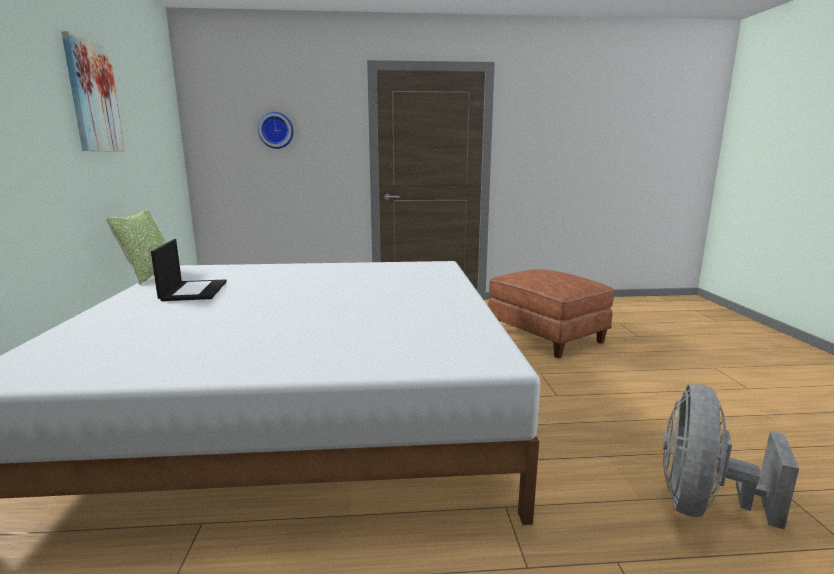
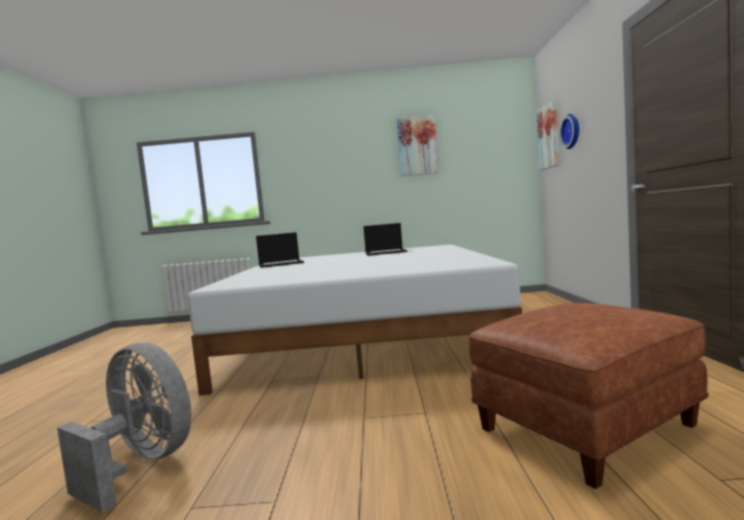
camera: 95 degrees right, 10 degrees down
pillow [105,209,166,284] -> none
none -> laptop [256,232,304,268]
none -> picture [537,100,560,170]

